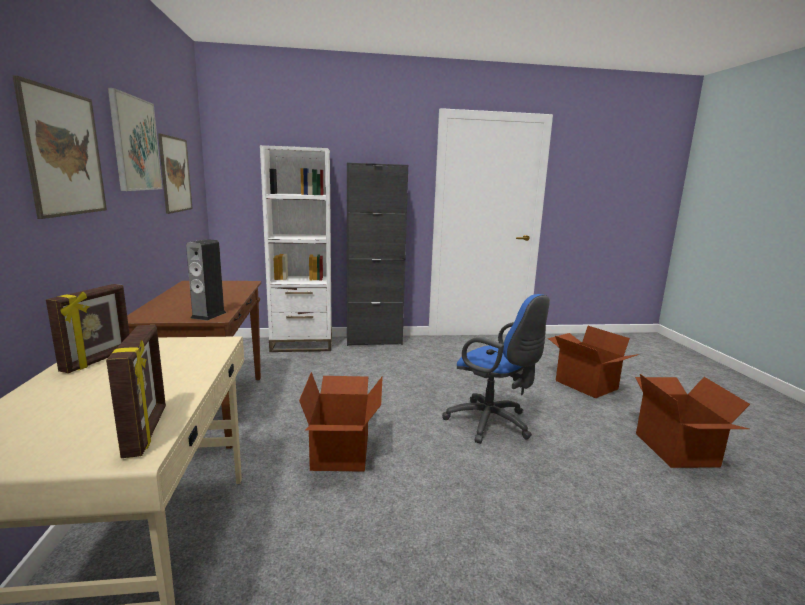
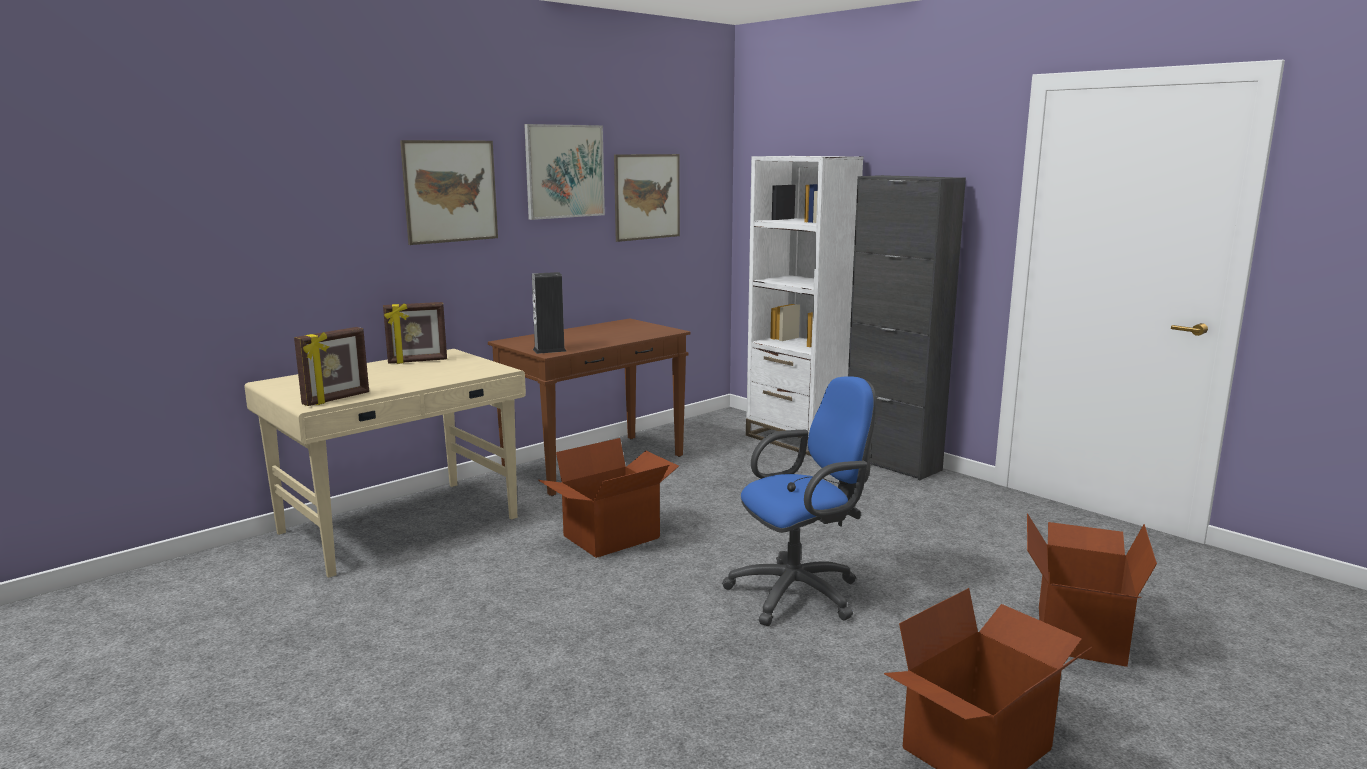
camera: 55 degrees right, 0 degrees up
blue office chair [442,294,550,444] -> blue office chair turned 120 degrees counterclockwise [722,376,876,626]

